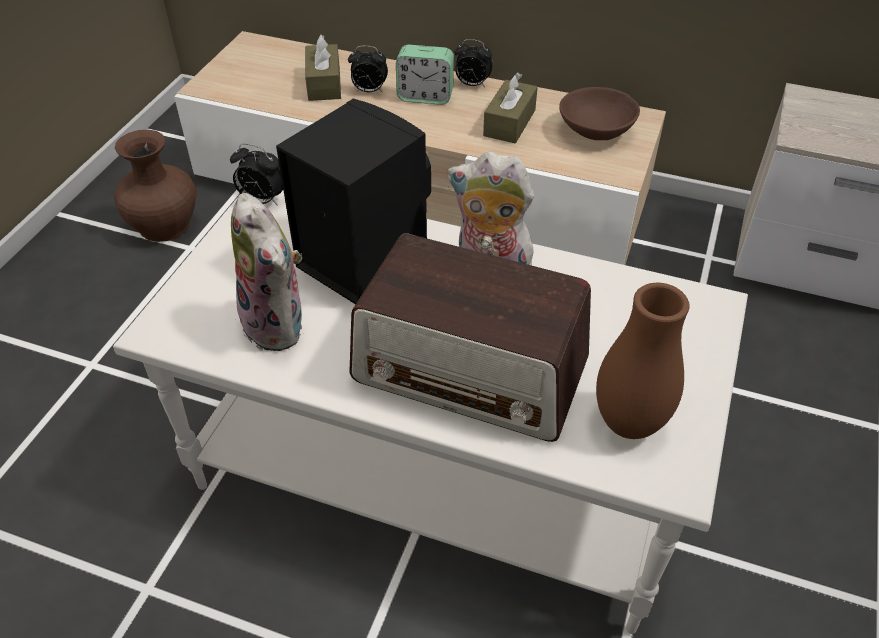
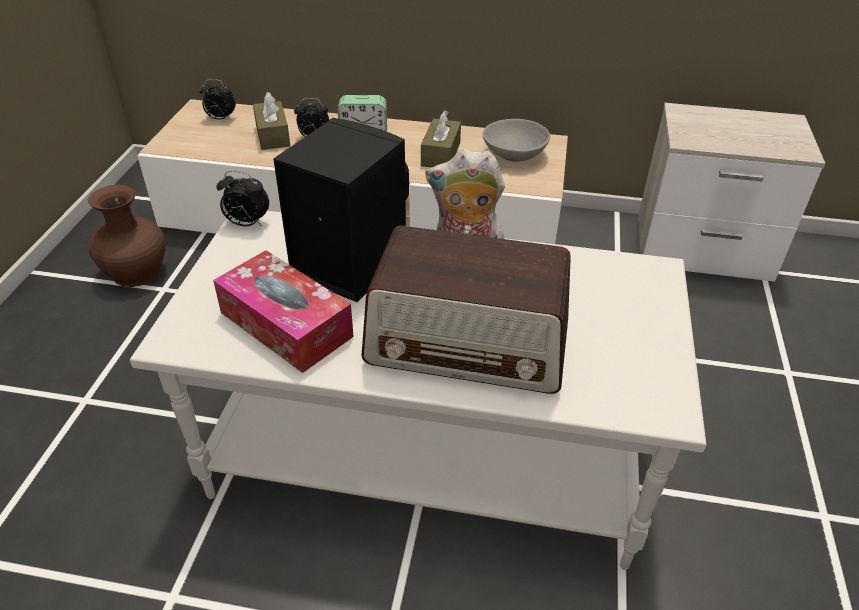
camera: 10 degrees left, 5 degrees down
plush toy [231,193,304,351] -> tissue box [213,250,353,373]
alarm clock [454,39,493,88] -> alarm clock moved to [199,79,236,120]
brown bowl [559,87,640,140] -> grey bowl [483,119,550,162]
brown vase [596,282,690,439] -> none

